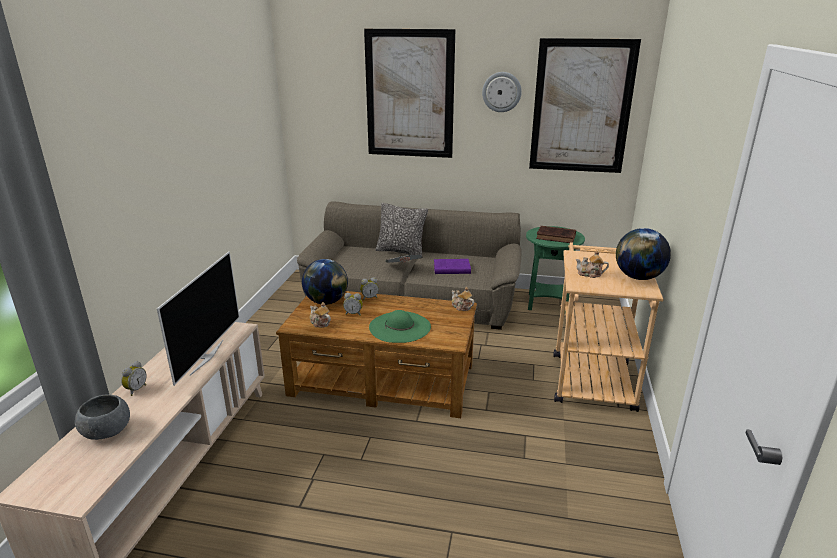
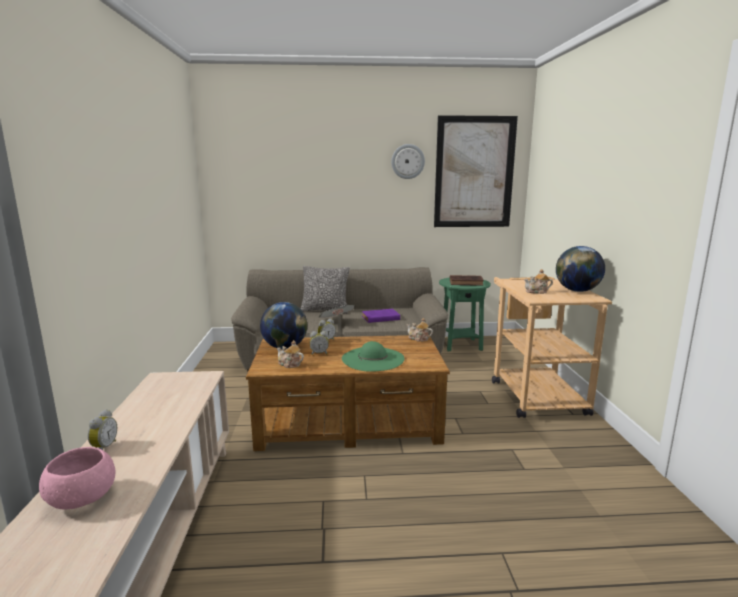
camera: 15 degrees left, 10 degrees down
grey bowl [75,394,130,440] -> pink bowl [39,447,115,509]
television [157,251,240,386] -> none
picture [364,29,455,158] -> none

